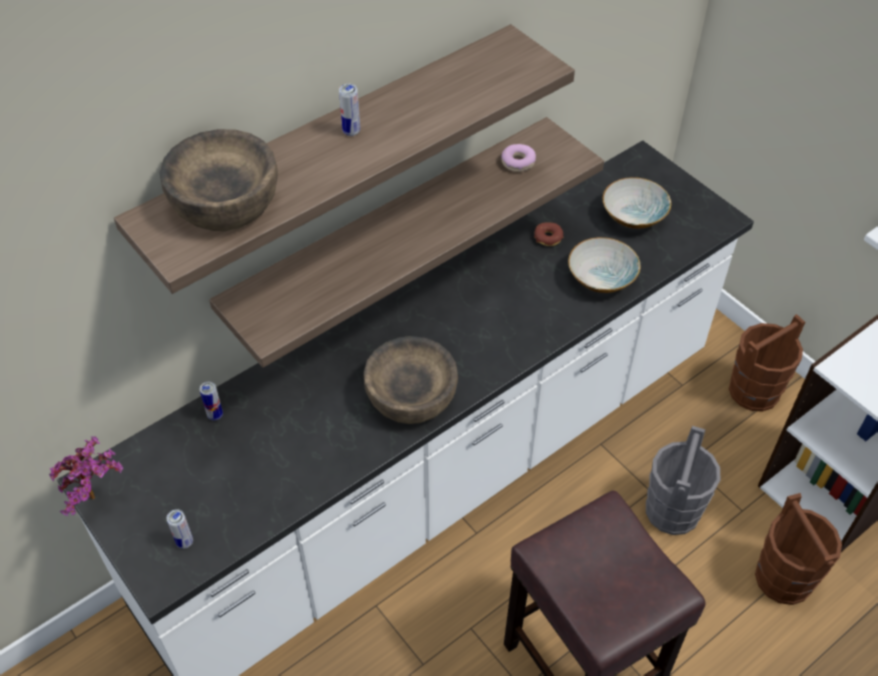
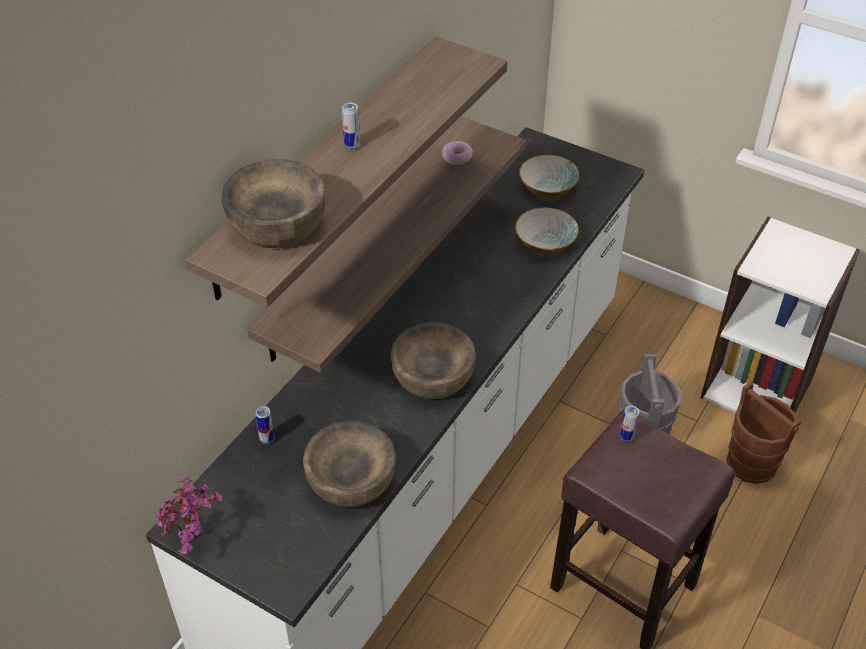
camera: 20 degrees left, 5 degrees down
can [167,509,193,549] -> can moved to [620,406,639,442]
donut [534,222,564,246] -> none
brown bucket [729,314,805,412] -> none
none -> brown bowl [303,421,396,507]

